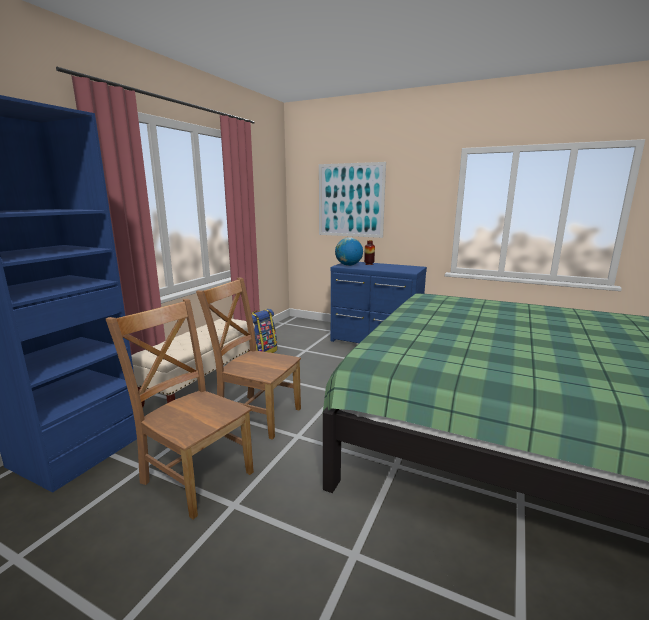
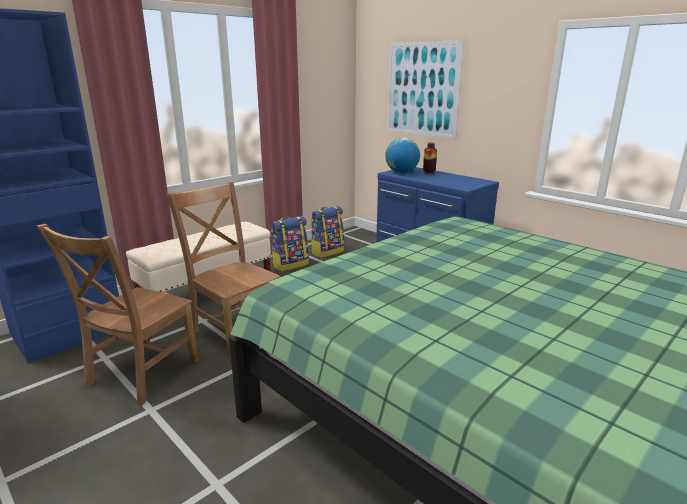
camera: 20 degrees right, 5 degrees up
brown chair [106,299,254,519] -> brown chair turned 120 degrees counterclockwise [37,224,199,406]
none -> backpack [311,206,344,258]

